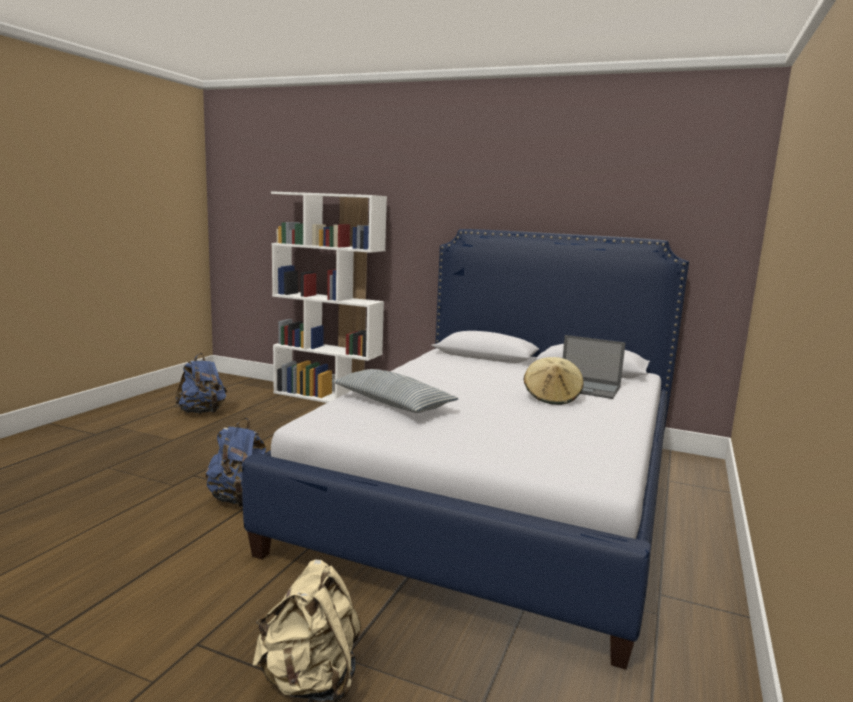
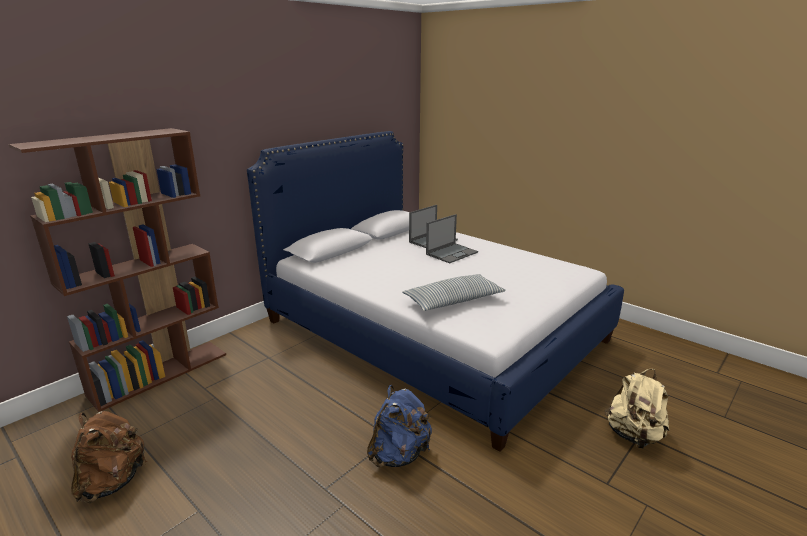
camera: 70 degrees left, 10 degrees up
blue backpack [174,353,227,414] -> brown backpack [71,411,147,503]
white bookcase [271,191,387,403] -> brown bookcase [8,128,226,412]
beige hat [524,357,584,405] -> laptop [426,214,478,263]

